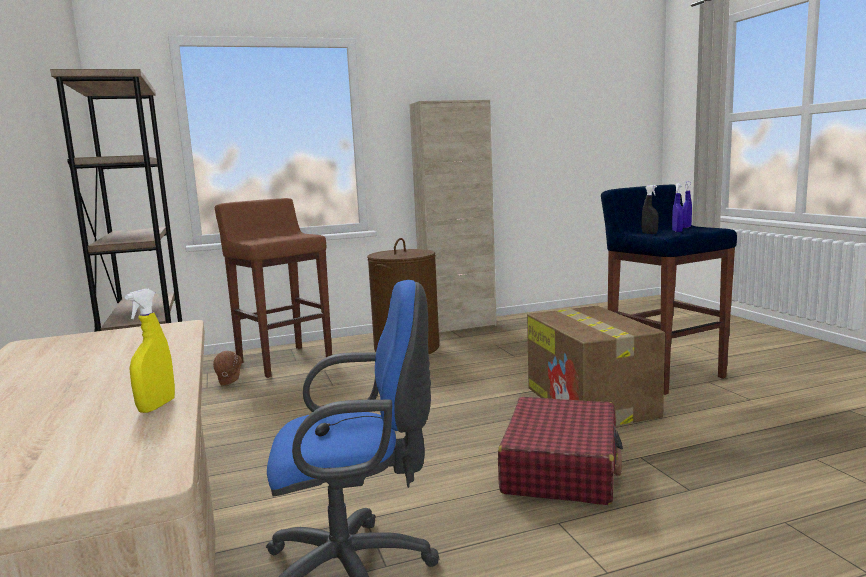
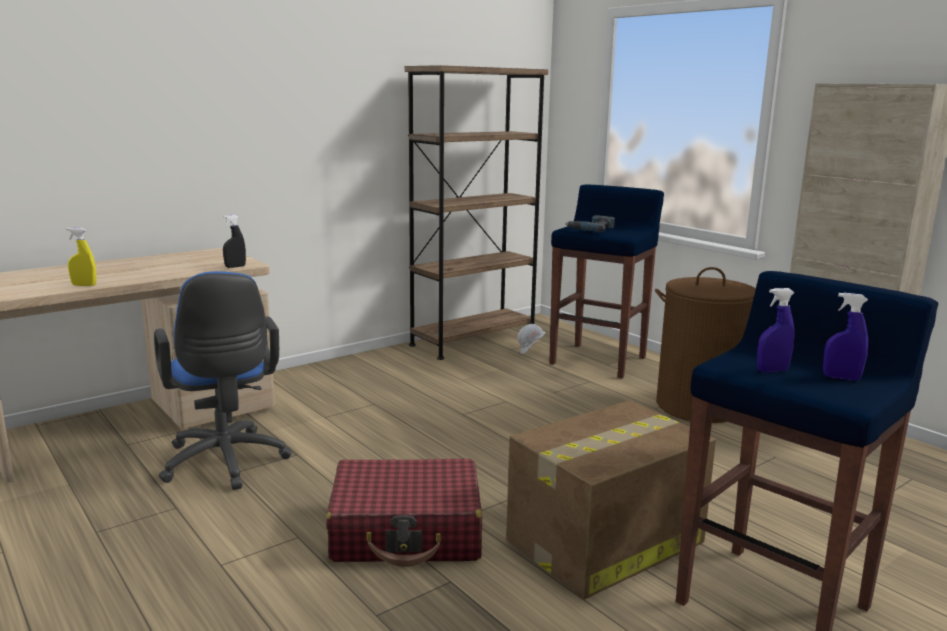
camera: 70 degrees right, 5 degrees up
brown hard hat [213,351,242,385] -> white hard hat [517,324,545,354]
brown stool [215,198,332,378] -> blue stool [549,184,664,378]
black spray bottle [641,185,659,234] -> black spray bottle moved to [223,215,246,268]
none -> power drill [565,215,615,232]

